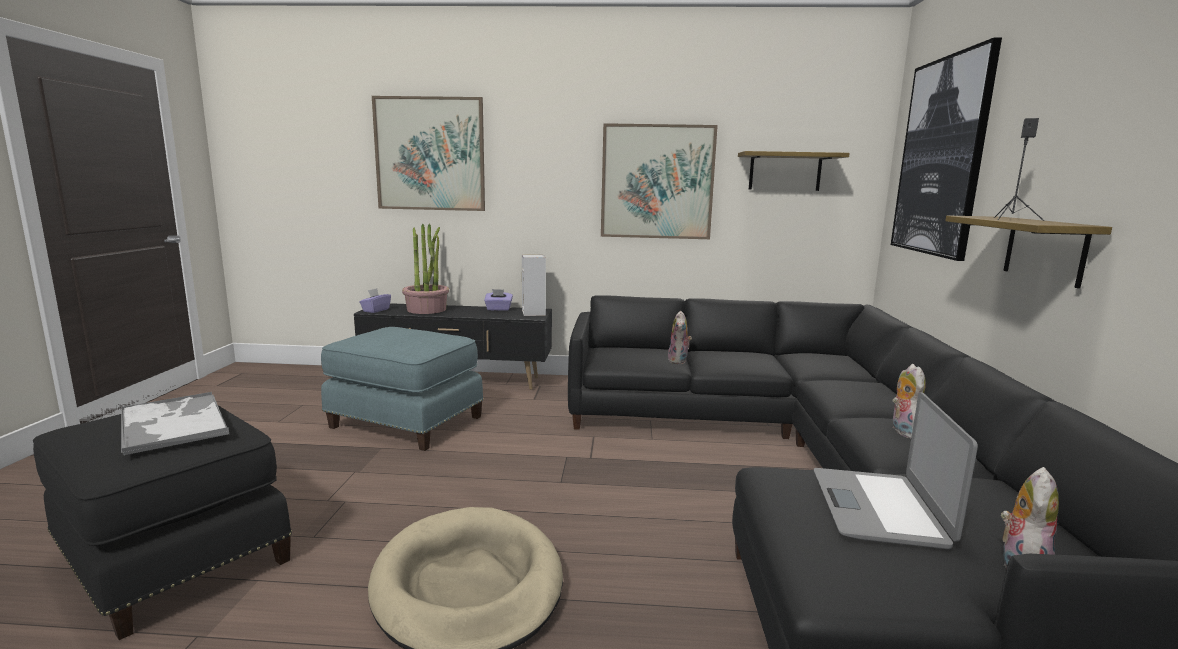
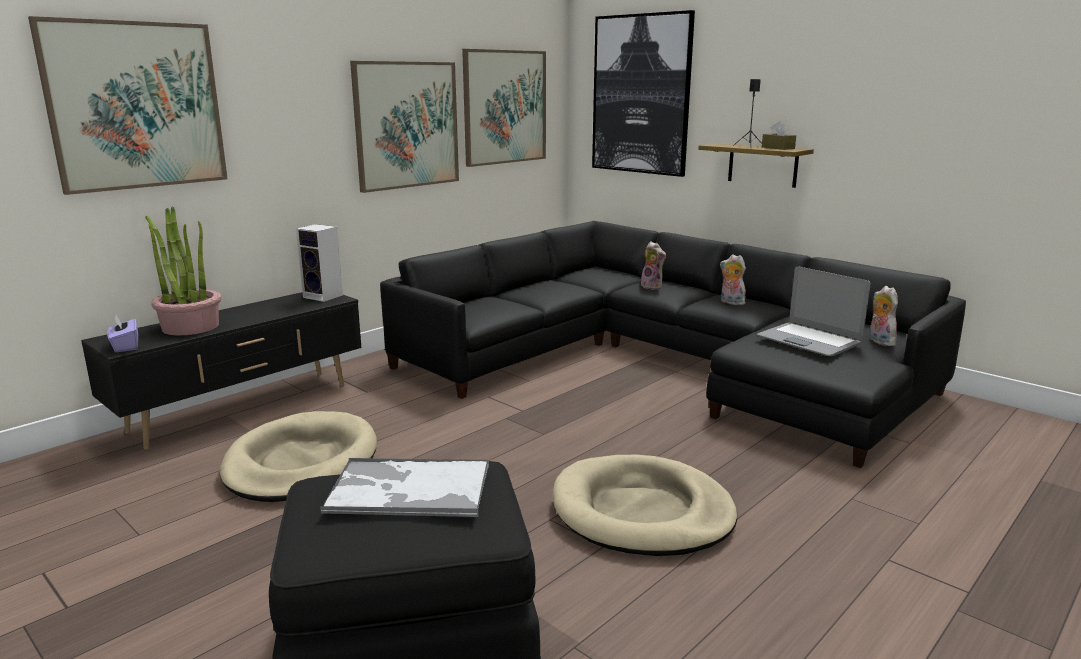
camera: 50 degrees left, 5 degrees up
blue ottoman [321,327,484,451] -> beige dog bed [220,411,377,502]
purple tissue box [484,289,513,311] -> none
plush toy [668,311,692,364] -> plush toy moved to [641,241,666,290]
shelf [738,151,850,191] -> picture [462,49,546,167]
none -> brown tissue box [762,121,796,150]

